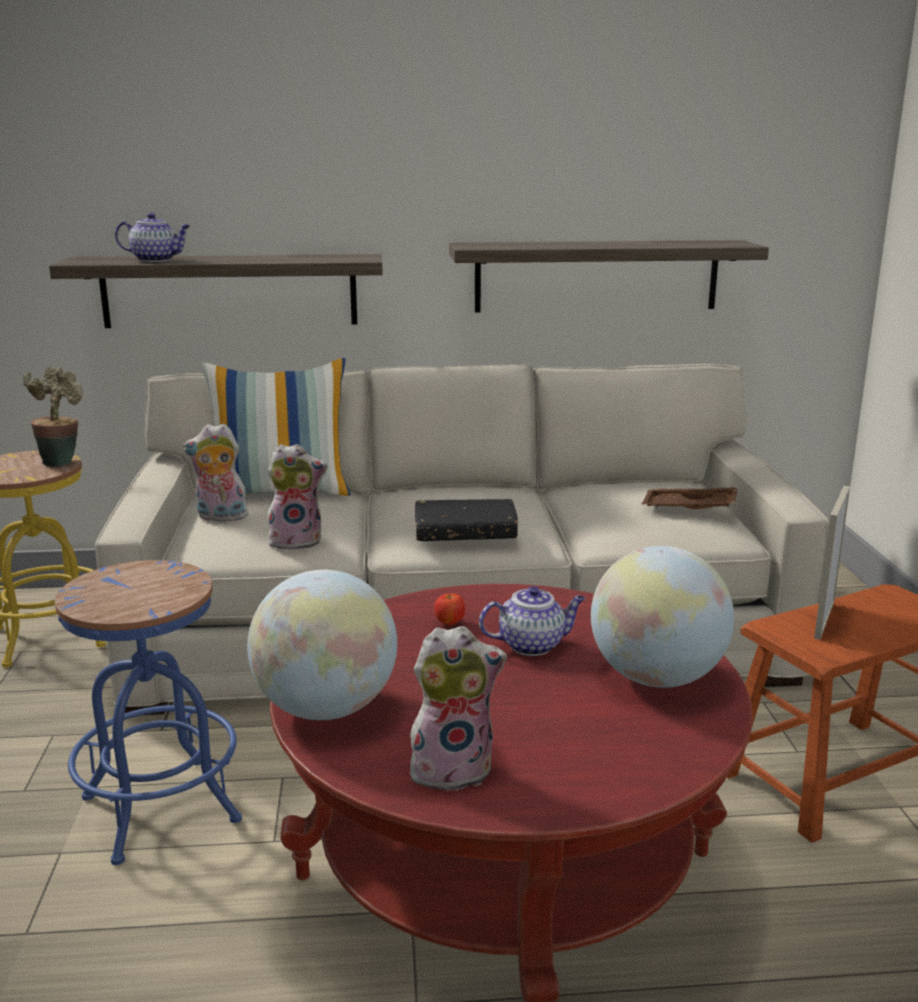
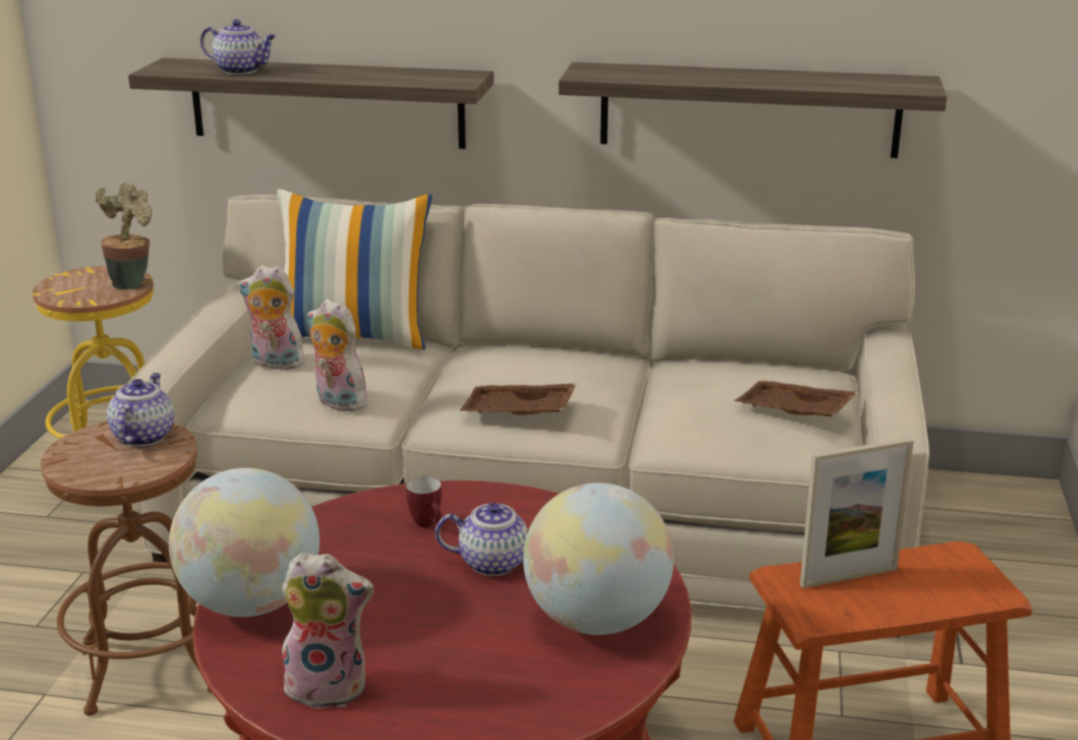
camera: 15 degrees right, 5 degrees up
blue stool [55,560,242,865] -> brown stool [40,422,211,716]
plush toy [267,444,328,550] -> plush toy turned 150 degrees counterclockwise [307,299,372,412]
black book [415,499,518,541] -> brown tray [459,383,577,415]
apple [434,593,465,626] -> mug [406,476,442,527]
picture frame [814,486,850,640] -> picture frame turned 150 degrees counterclockwise [800,438,914,588]
none -> teapot [107,373,174,446]

